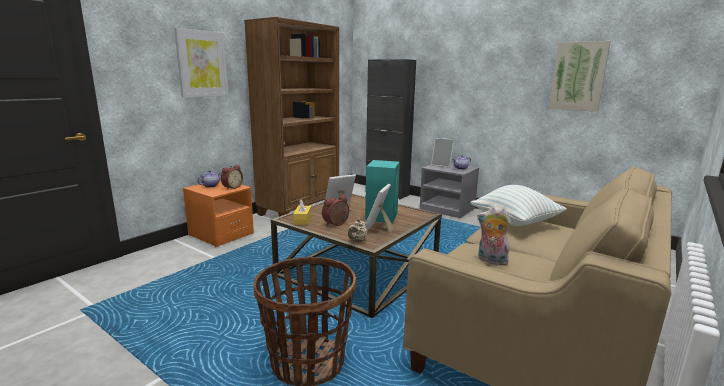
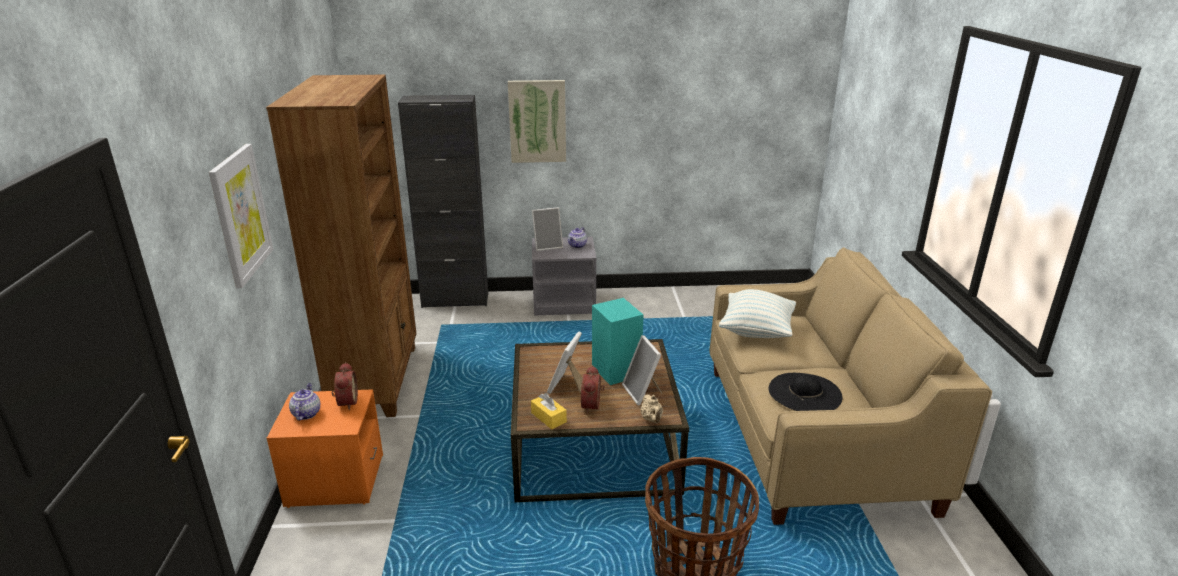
camera: 40 degrees left, 10 degrees up
plush toy [477,206,511,265] -> black hat [769,373,842,411]
picture [549,41,611,112] -> picture moved to [508,80,566,163]

